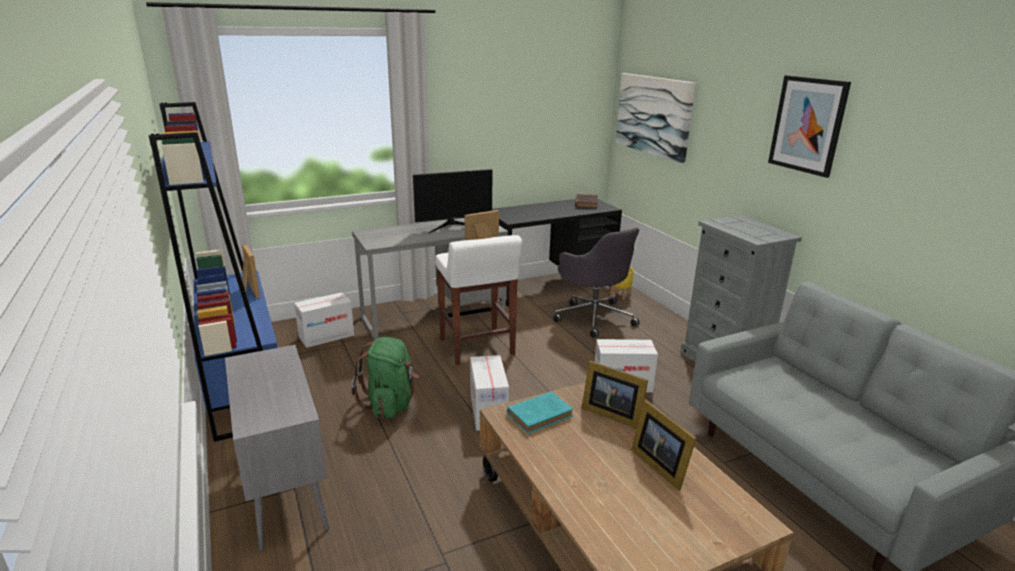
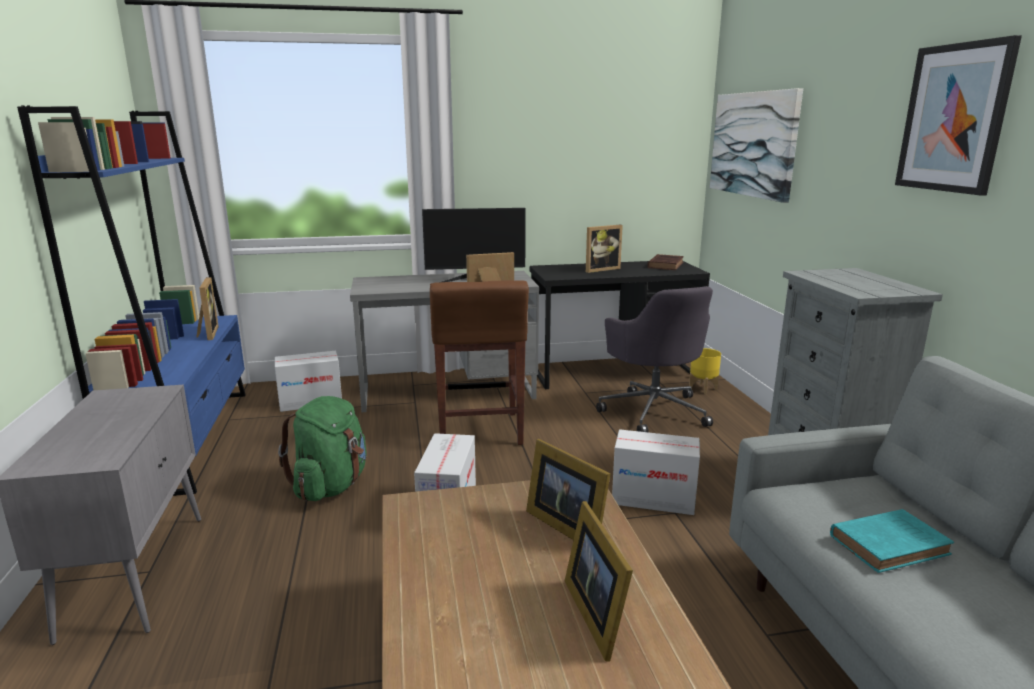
camera: 15 degrees right, 5 degrees down
white stool [435,235,522,365] -> brown stool [430,280,529,445]
turquoise book [507,392,573,434] -> turquoise book moved to [830,509,954,573]
none -> picture frame [586,225,623,273]

